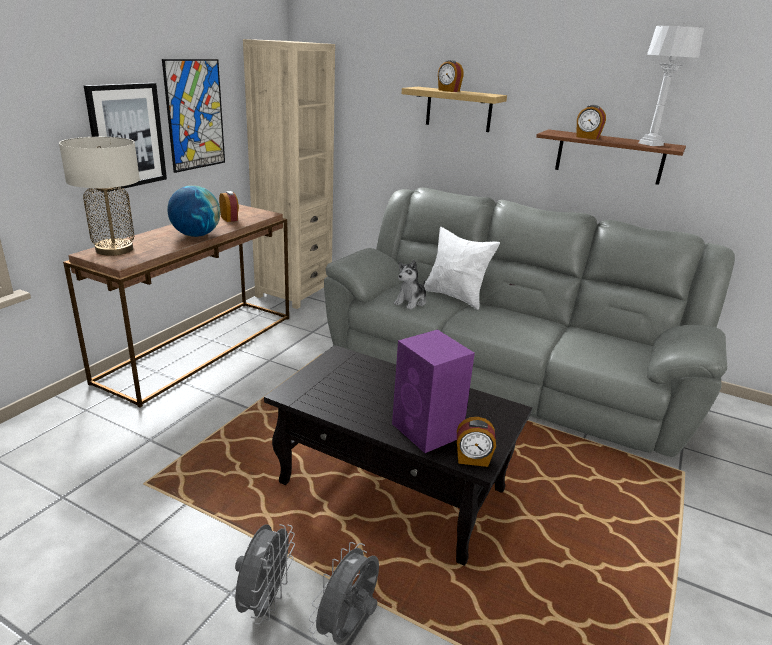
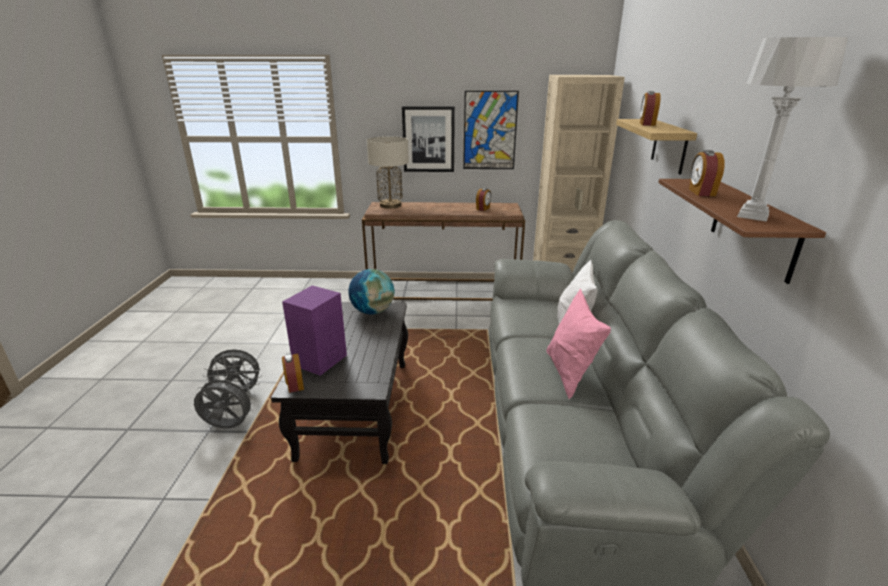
camera: 65 degrees right, 0 degrees up
globe [167,185,220,237] -> globe moved to [348,269,394,314]
plush toy [394,260,426,310] -> none
none -> pink pillow [546,289,611,399]

